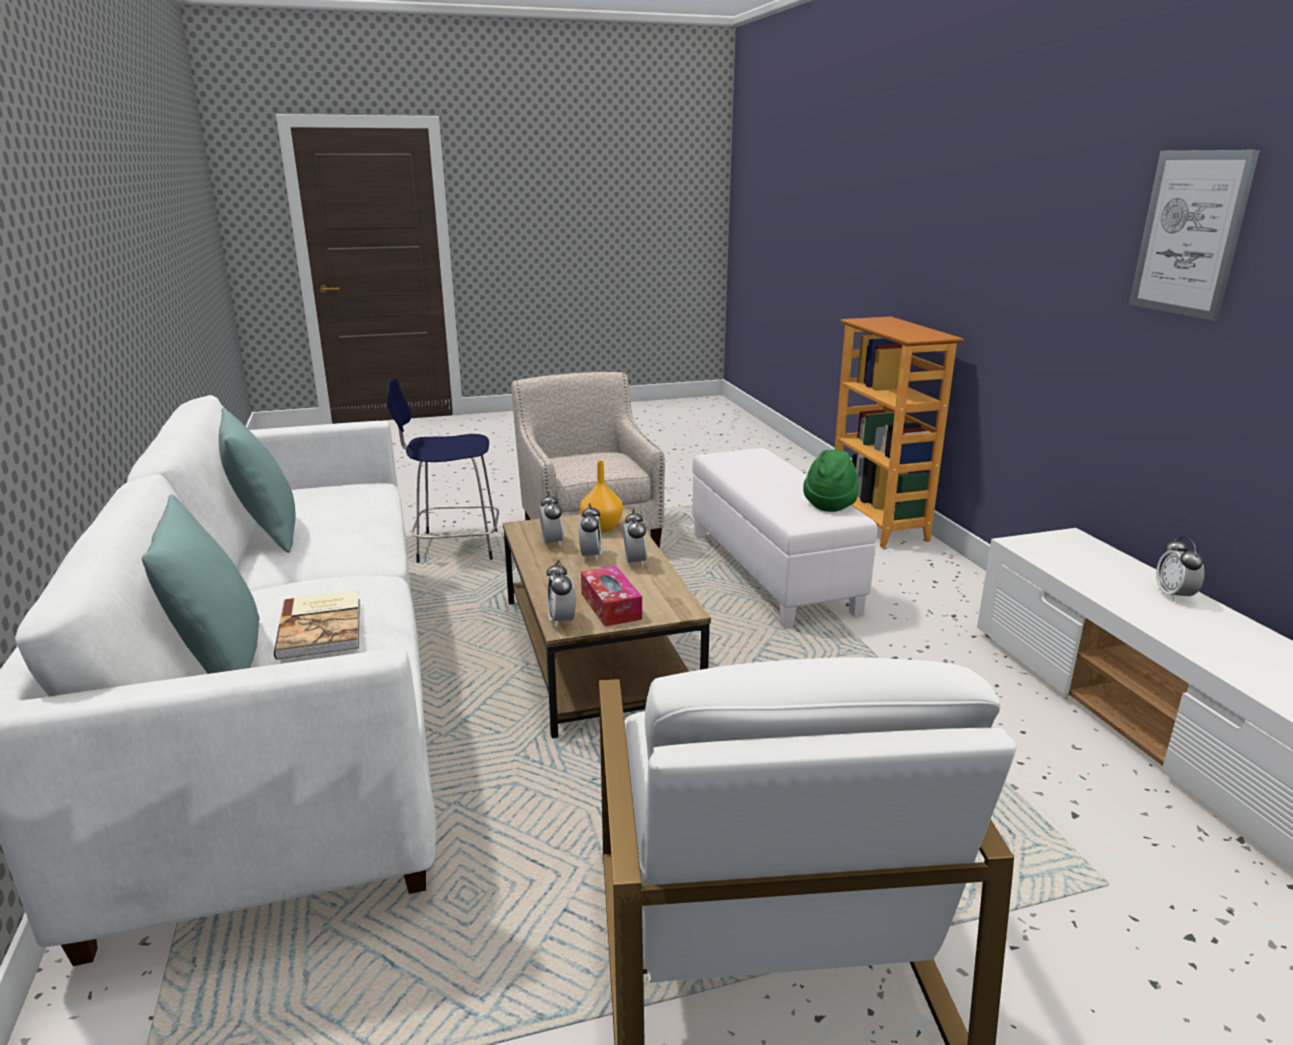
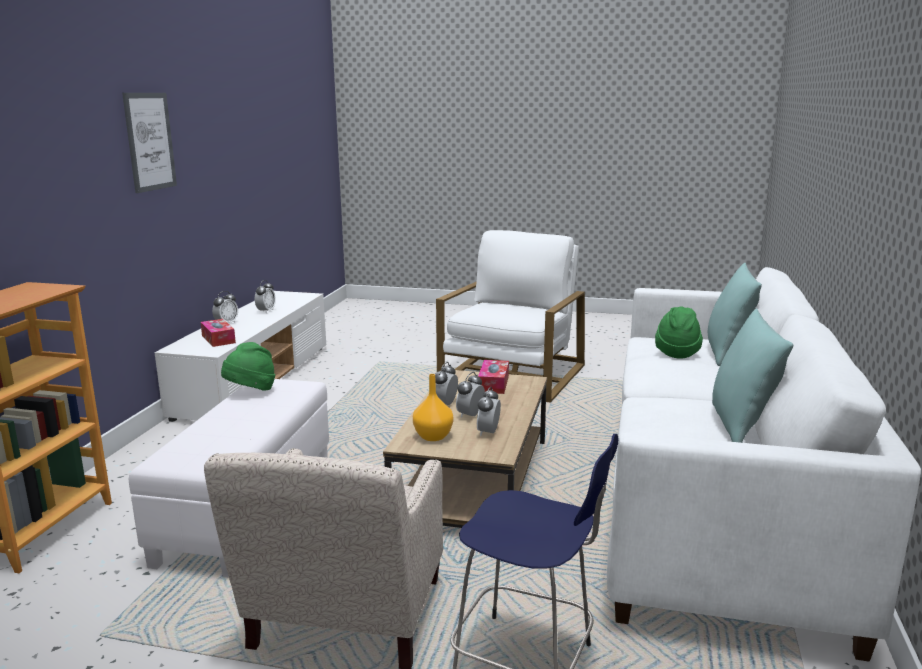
camera: 150 degrees left, 5 degrees down
book [274,590,360,660] -> green hat [655,306,703,359]
alarm clock [547,560,576,628] -> alarm clock moved to [255,280,276,313]
none -> tissue box [201,319,236,347]

